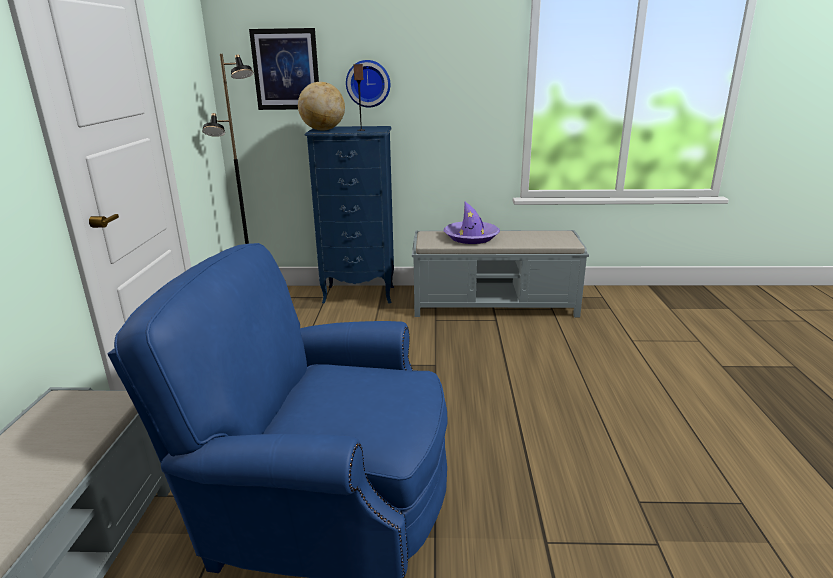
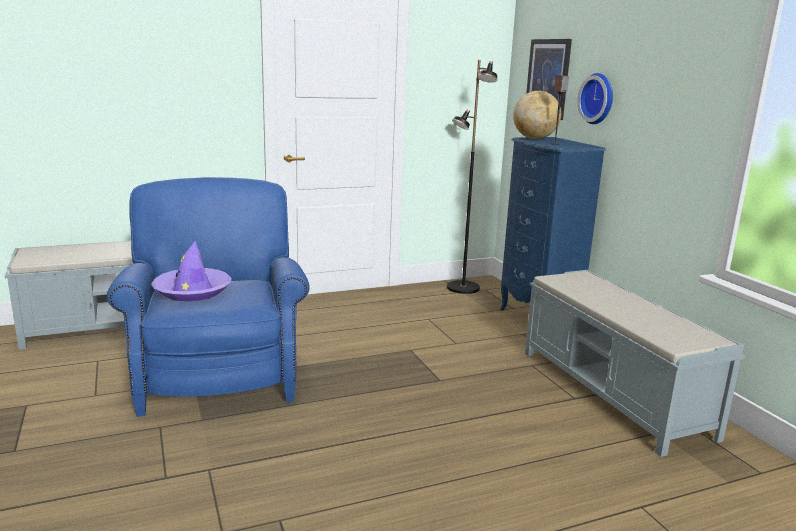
camera: 65 degrees right, 5 degrees down
purple hat [444,201,500,244] -> purple hat moved to [151,241,232,301]

